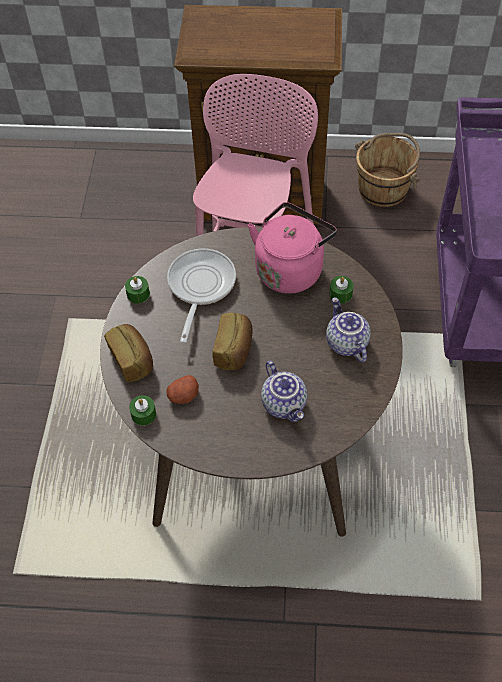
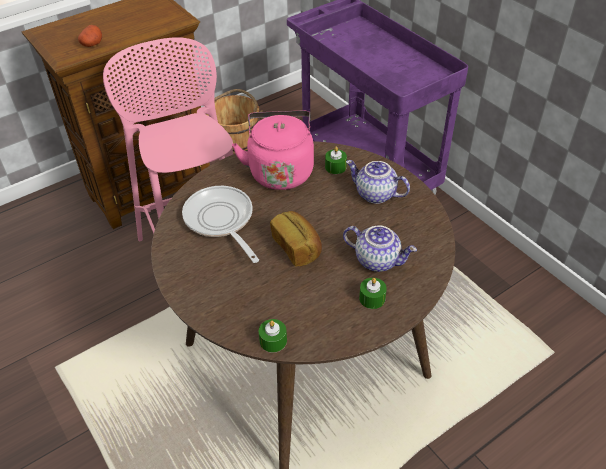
camera: 40 degrees left, 10 degrees down
bread [104,324,153,382] -> none
green candle [125,276,150,304] -> green candle moved to [359,278,387,309]
potato [166,375,199,404] -> potato moved to [78,25,102,47]

